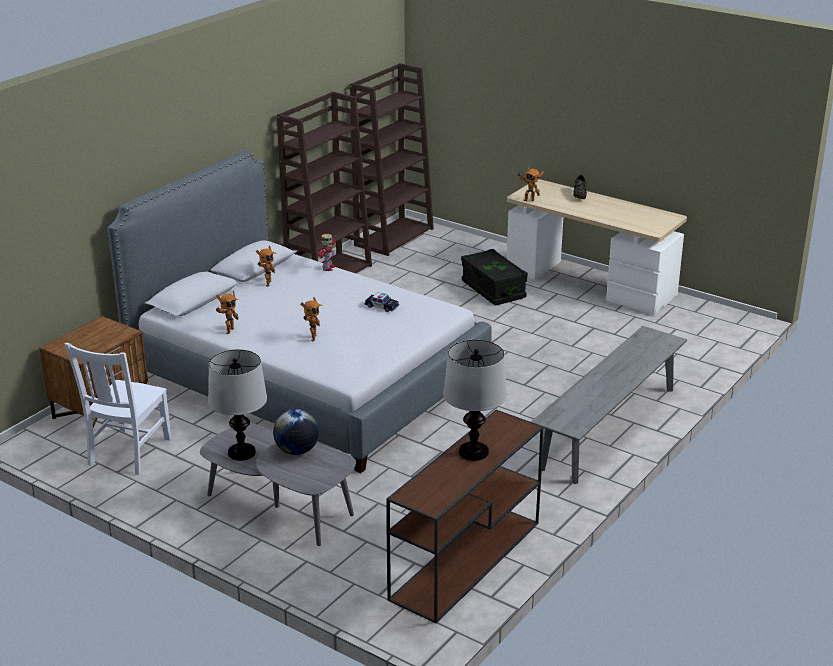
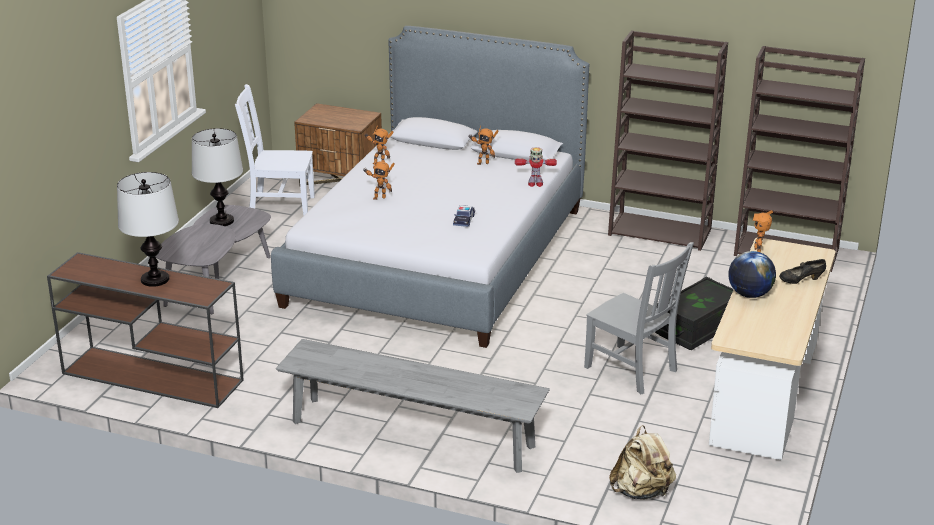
camera: 75 degrees right, 0 degrees up
globe [273,409,319,455] -> globe moved to [728,251,776,298]
none -> grey chair [584,242,694,394]
none -> beige backpack [609,425,676,499]

